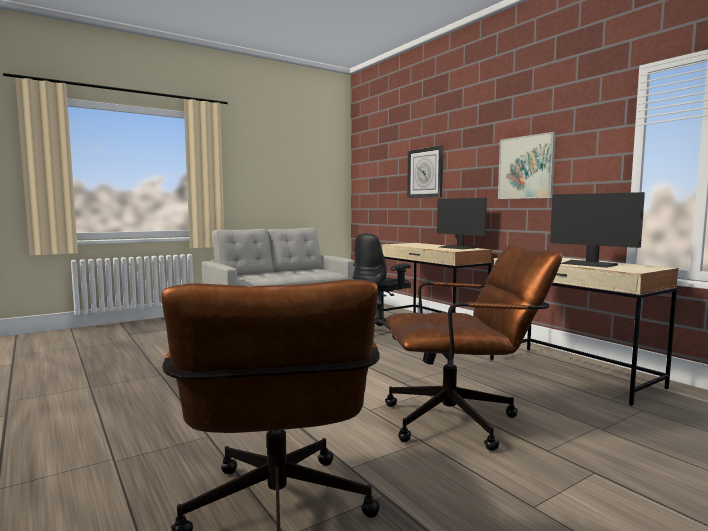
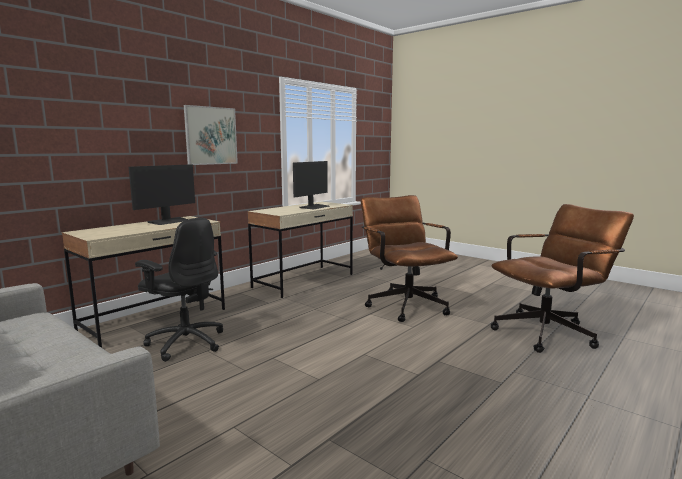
camera: 105 degrees left, 5 degrees up
wall clock [407,146,443,198] -> none

